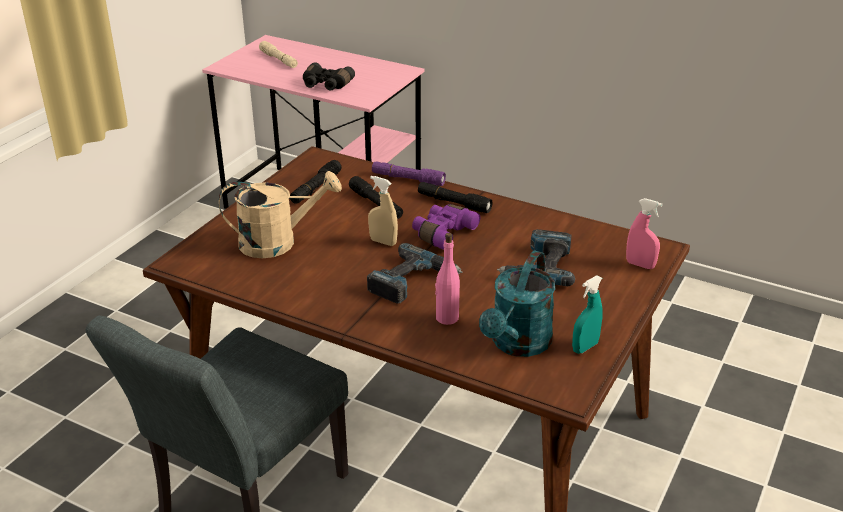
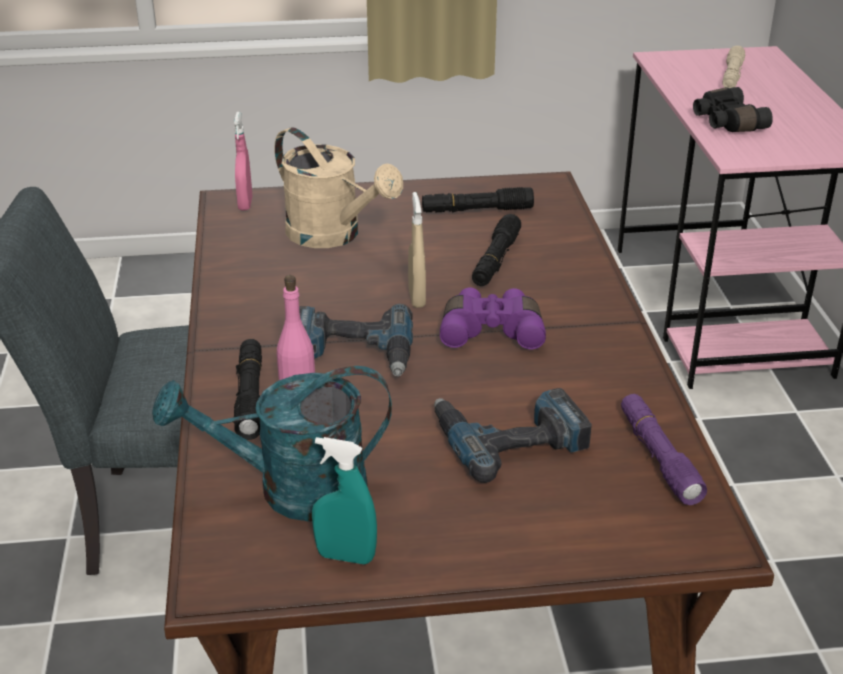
camera: 55 degrees right, 0 degrees up
purple flashlight [372,161,446,186] -> purple flashlight moved to [621,394,707,505]
black flashlight [418,182,492,213] -> black flashlight moved to [234,339,262,440]
pink spray bottle [626,198,663,269] -> pink spray bottle moved to [234,112,252,211]

